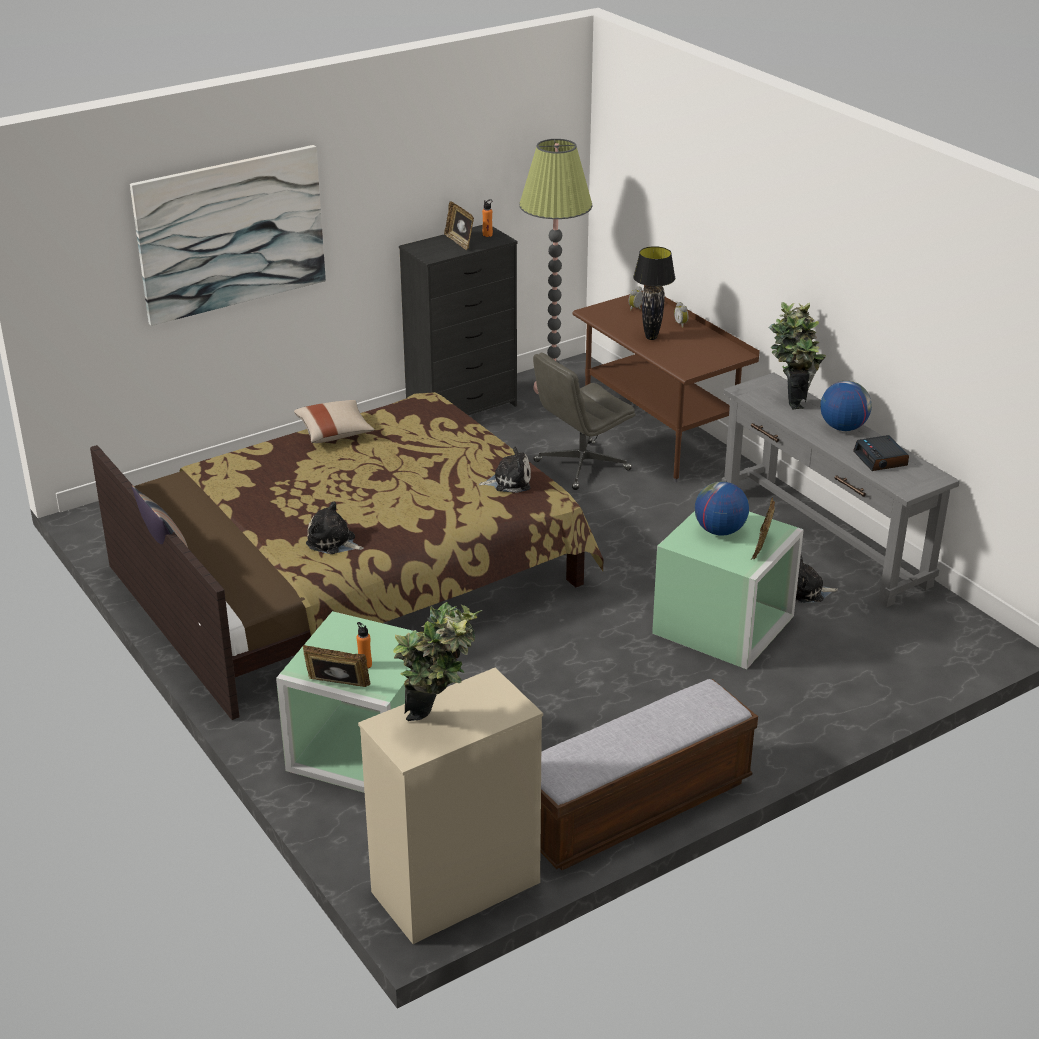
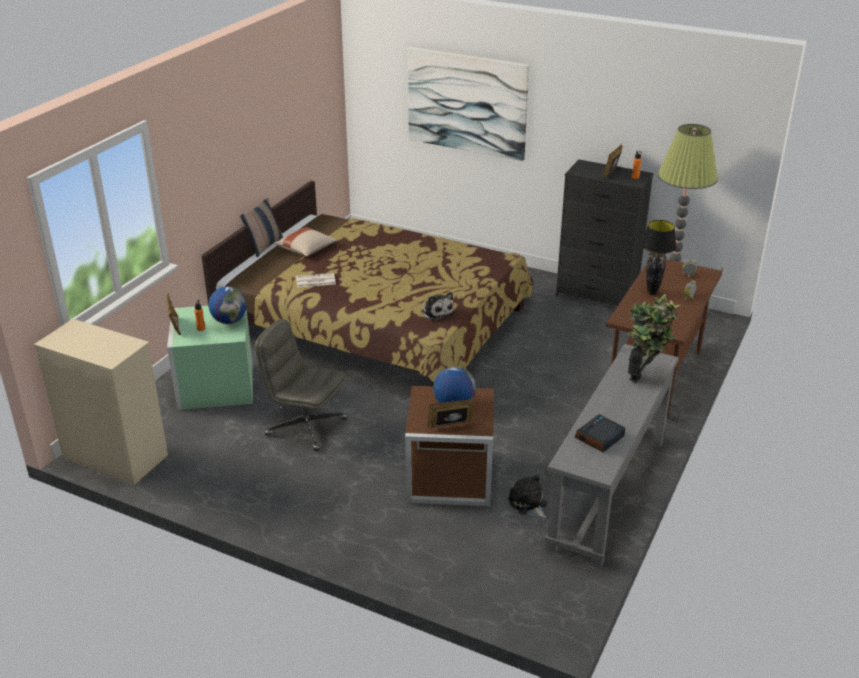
camera: 60 degrees right, 0 degrees up
beige pillow [294,400,375,443] -> beige pillow moved to [275,227,337,257]
plush toy [306,501,364,554] -> newspaper [296,273,336,287]
potted plant [394,602,483,721] -> none
grey office chair [533,353,636,490] -> grey office chair moved to [255,319,347,451]
bench [540,679,758,870] -> none
green storage box [652,511,804,669] -> brown storage box [405,386,494,506]
globe [820,381,872,431] -> globe moved to [209,286,247,324]

